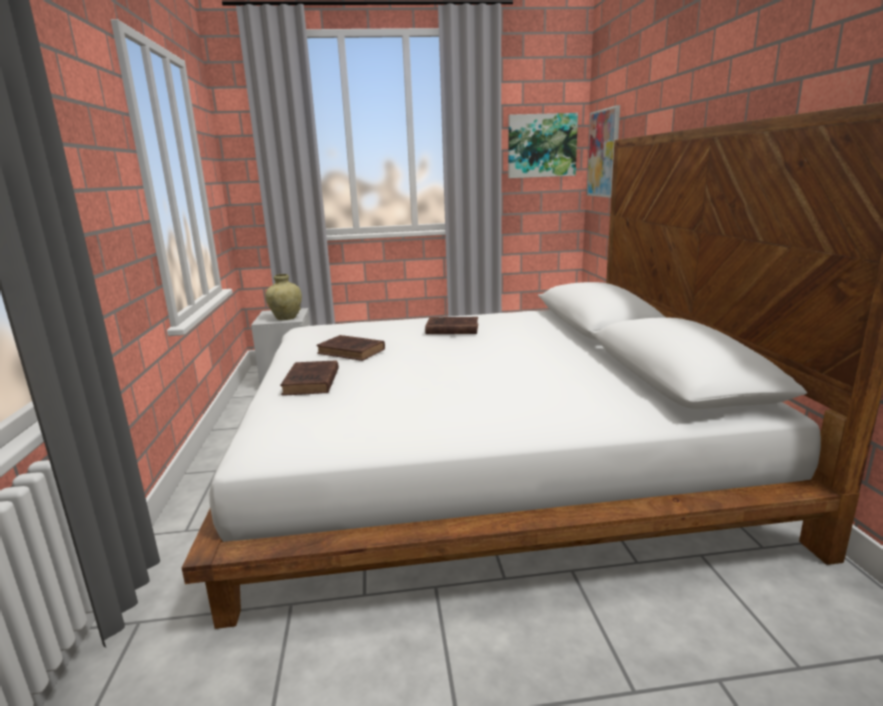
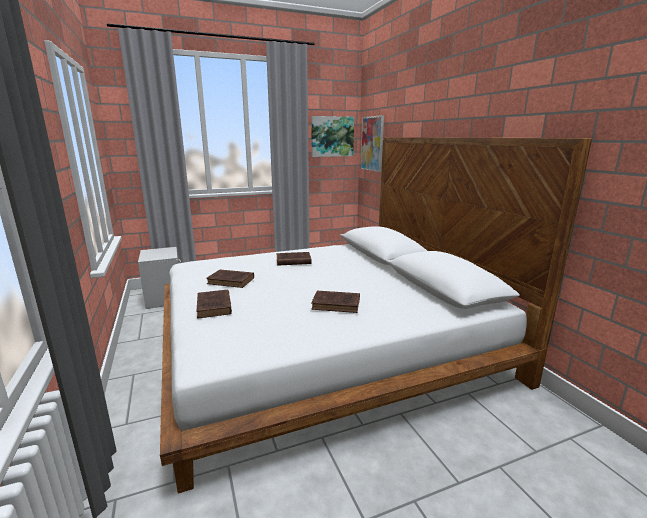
camera: 15 degrees left, 0 degrees up
beige vase [265,274,302,320] -> none
none -> brown book [311,291,360,313]

